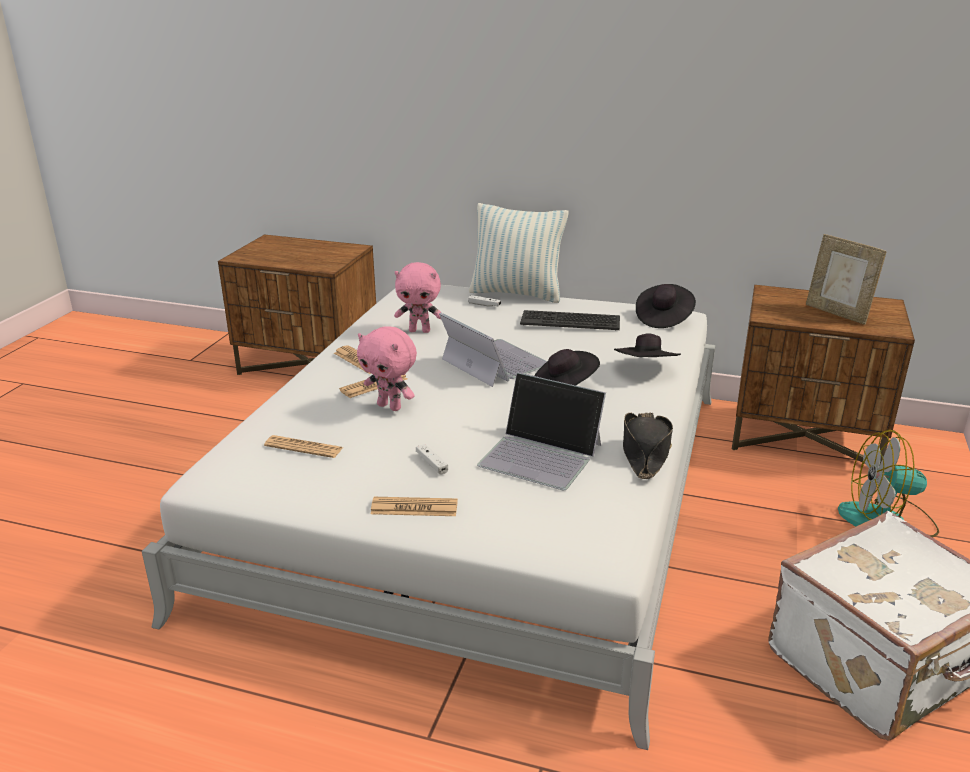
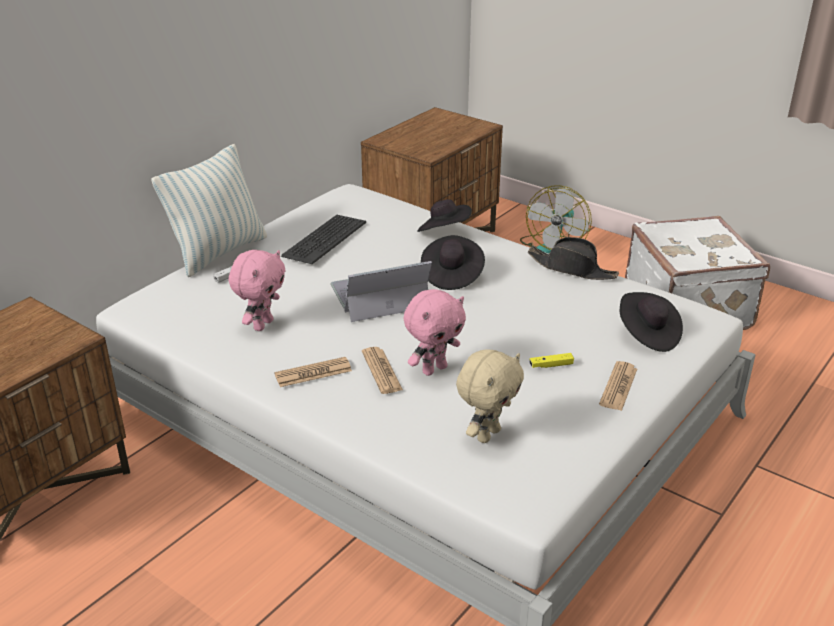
camera: 70 degrees left, 5 degrees up
newspaper [264,435,343,458] -> beige plush toy [456,349,524,443]
white game controller [416,444,448,475] -> yellow game controller [529,353,574,368]
laptop [477,373,606,490] -> none
black hat [636,284,696,328] -> black hat moved to [620,292,683,352]
picture frame [806,234,887,325] -> none

